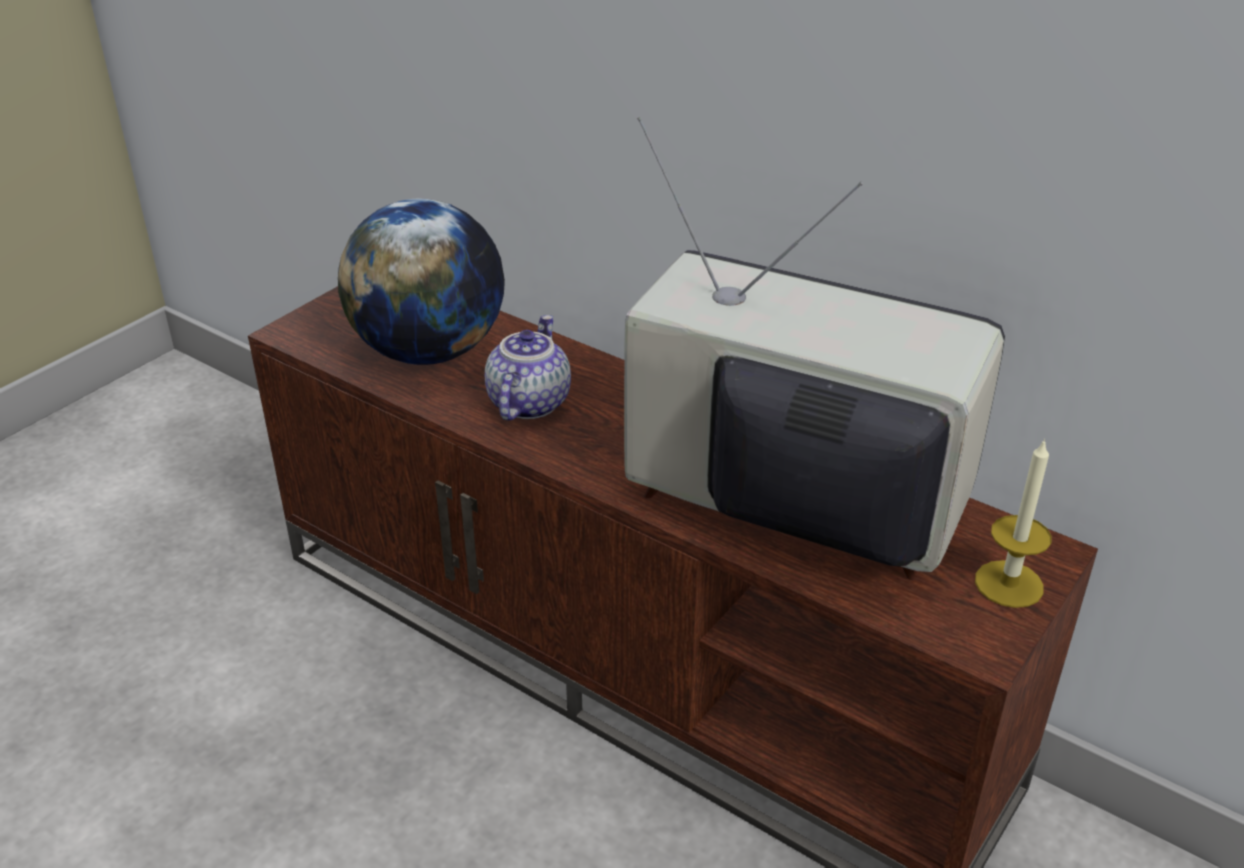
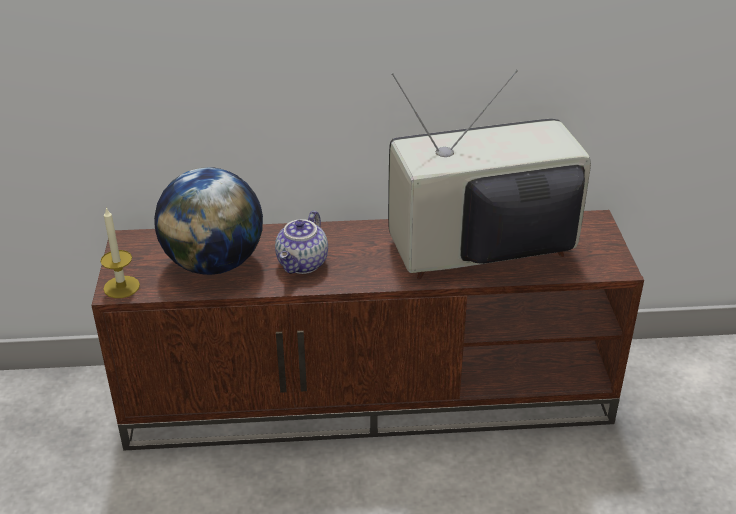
camera: 40 degrees left, 0 degrees up
teapot [485,315,571,421] -> teapot turned 135 degrees counterclockwise [275,210,328,274]
candle [975,438,1051,608] -> candle moved to [100,207,140,298]

